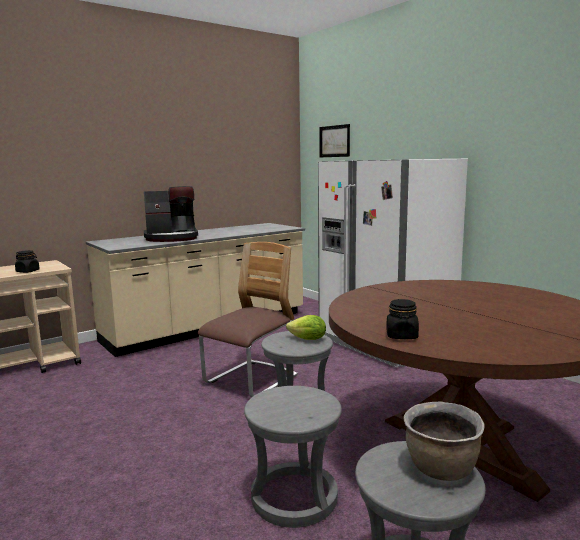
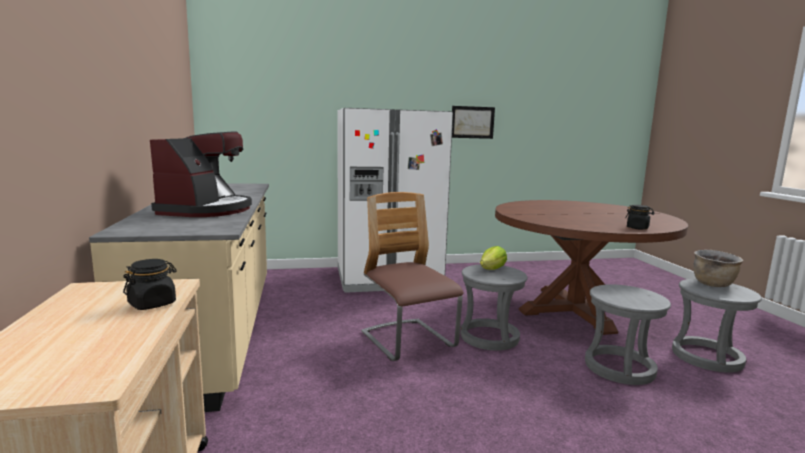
camera: 65 degrees left, 0 degrees up
picture [319,124,350,157] -> picture moved to [452,106,495,139]

